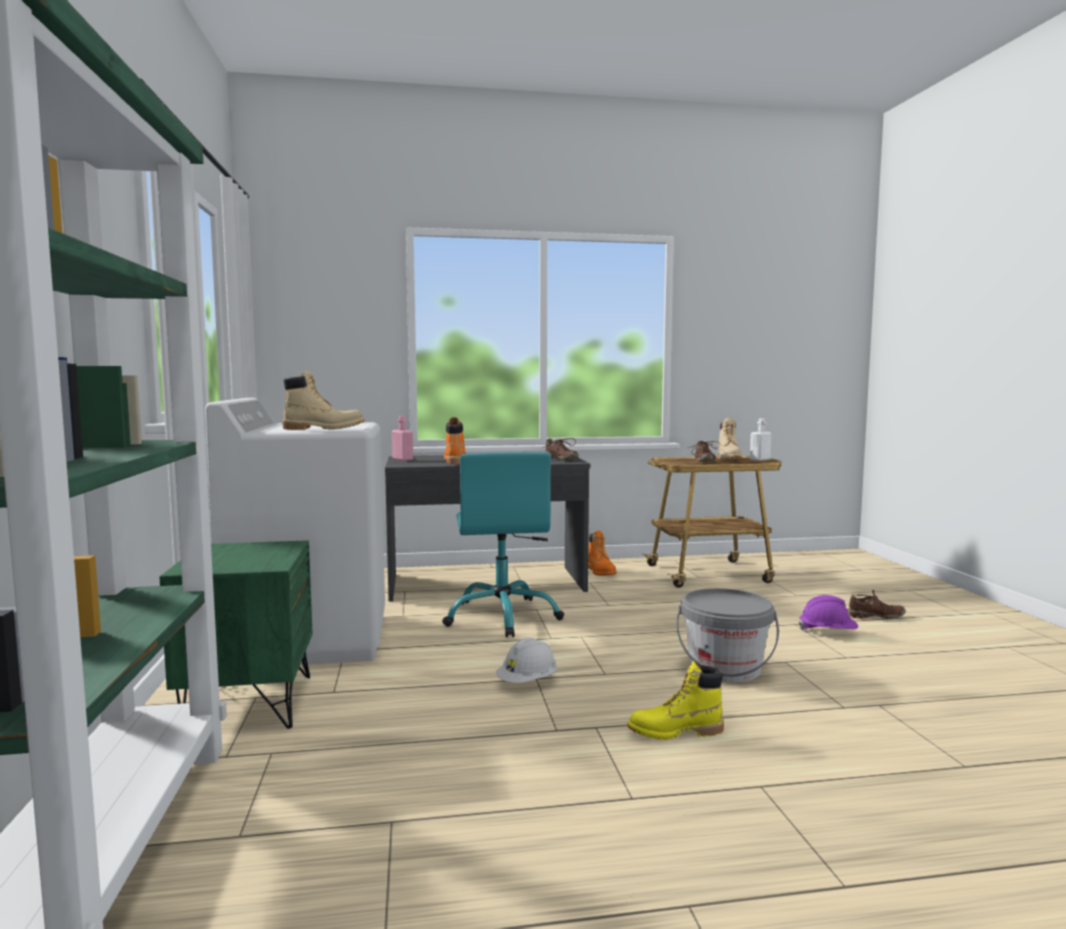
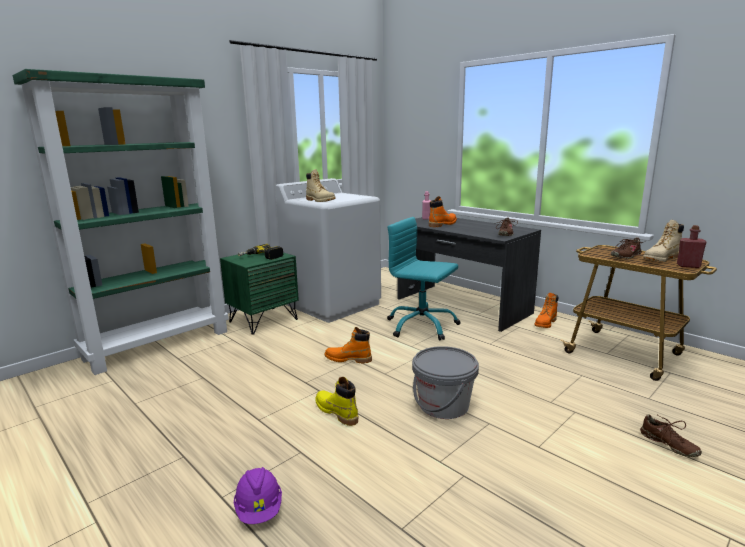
camera: 55 degrees right, 10 degrees up
turquoise office chair [442,452,564,638] -> turquoise office chair turned 75 degrees clockwise [387,217,460,341]
white hard hat [496,637,557,683] -> orange boot [324,327,372,363]
white bottle [750,418,771,461] -> red bottle [677,225,706,268]
purple hard hat [799,595,858,630] -> purple hard hat moved to [234,467,282,524]
none -> power drill [238,244,283,260]

